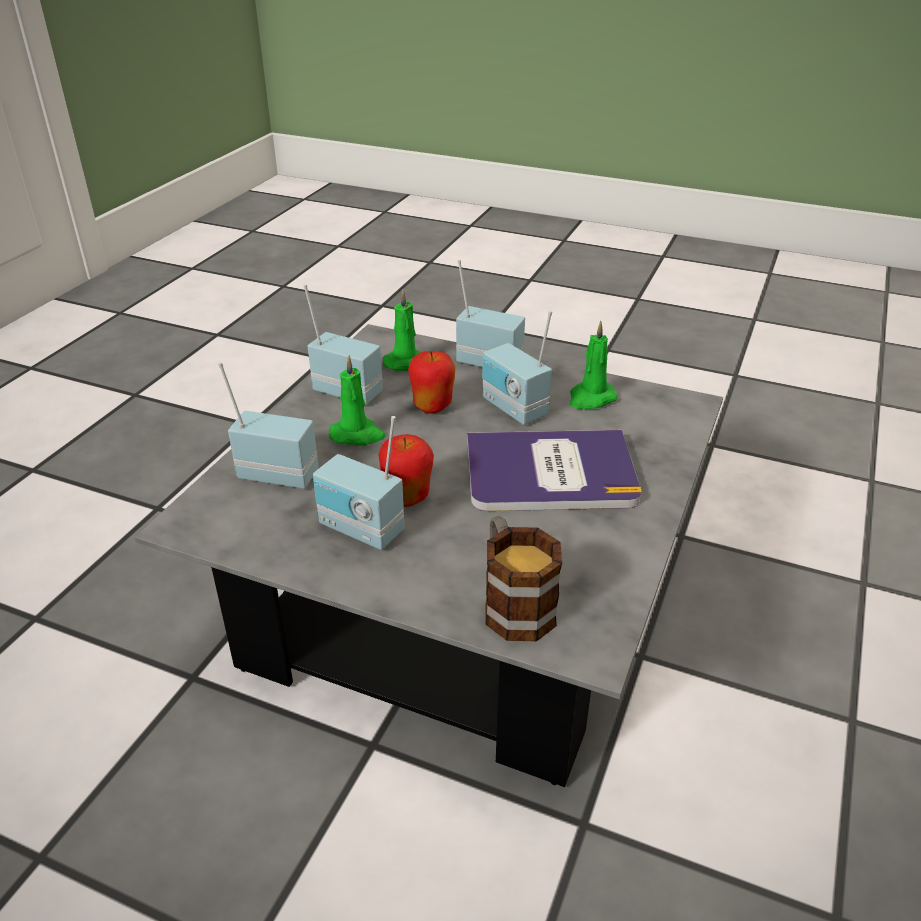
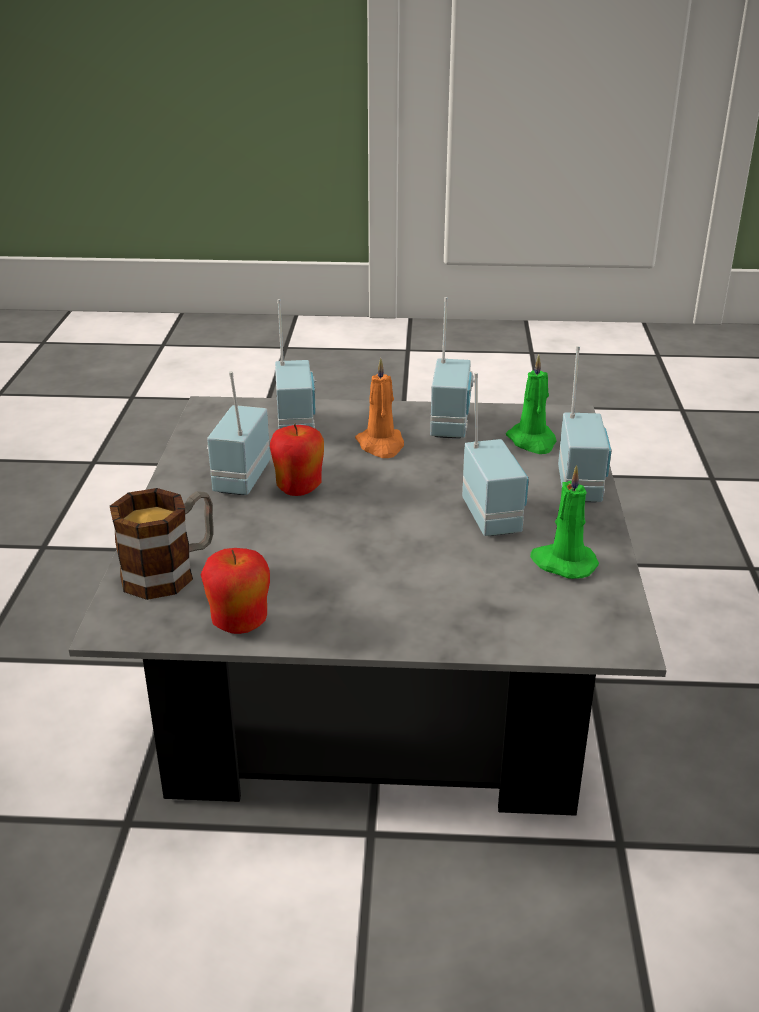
camera: 70 degrees right, 5 degrees down
green candle [329,355,386,446] -> orange candle [355,358,404,458]
apple [408,351,455,414] -> apple moved to [200,548,270,634]
book [467,430,641,511] -> none
radio [482,311,552,425] -> radio turned 135 degrees clockwise [462,373,529,536]

